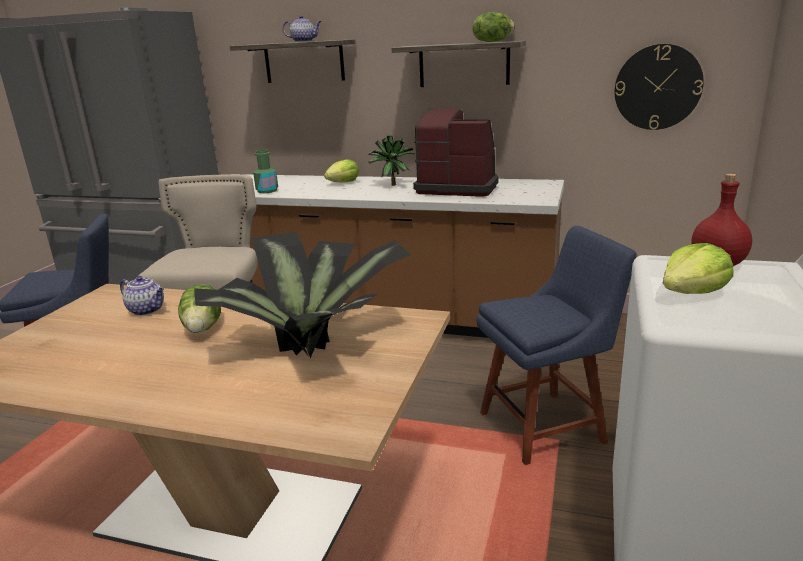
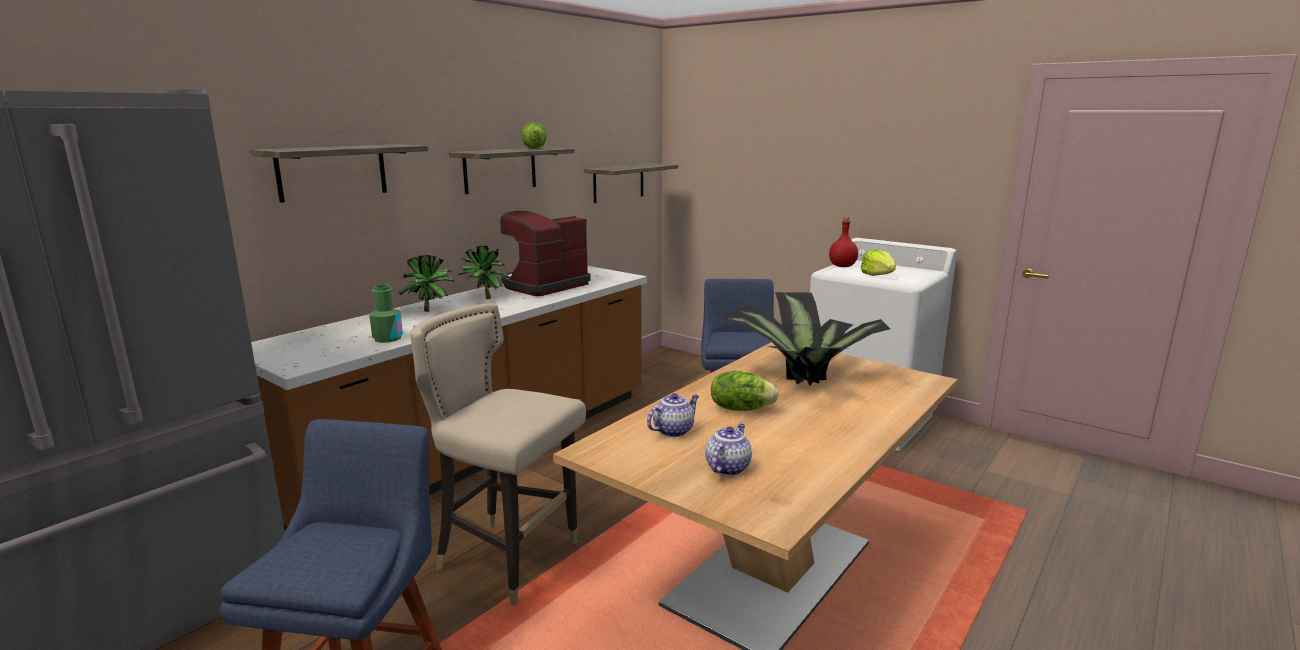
camera: 70 degrees left, 5 degrees down
teapot [282,15,322,42] -> teapot moved to [705,424,752,476]
lettuce [324,159,359,182] -> potted plant [399,255,455,312]
wall clock [615,44,704,130] -> shelf [584,163,678,203]

